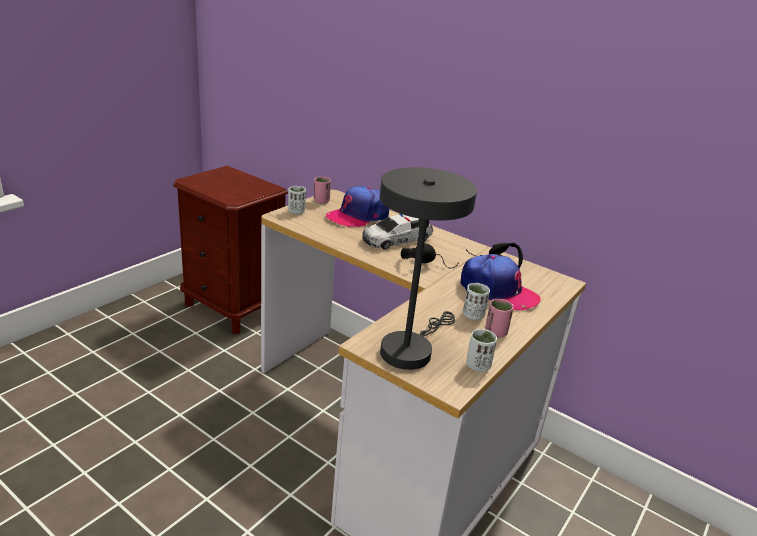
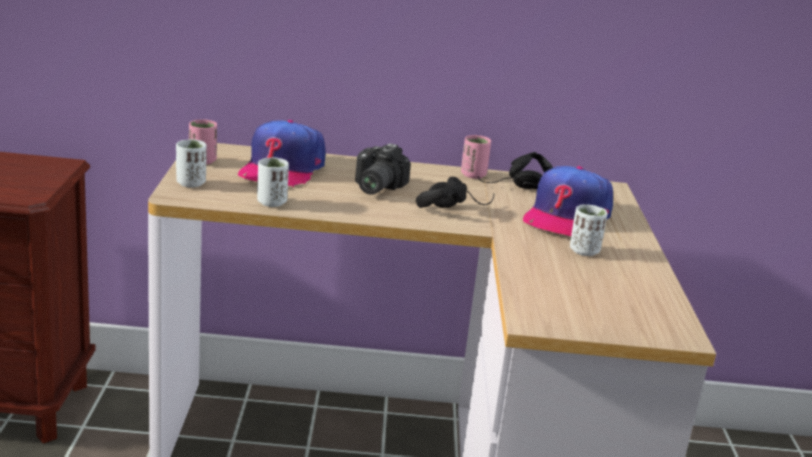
camera: 35 degrees left, 5 degrees down
toy car [362,214,433,250] -> camera [355,143,411,195]
grey table lamp [380,167,477,370] -> none
cap [460,254,540,310] -> cap turned 120 degrees clockwise [523,166,613,236]
white cup [466,329,497,372] -> white cup moved to [257,157,289,207]
pink cup [485,299,514,338] -> pink cup moved to [461,135,491,179]

